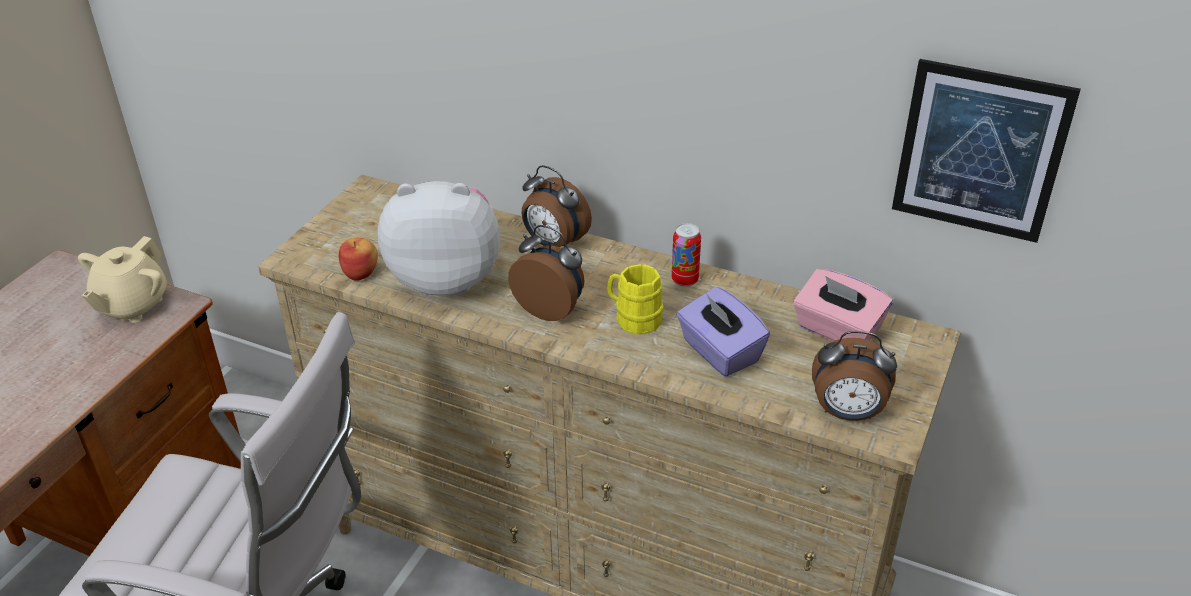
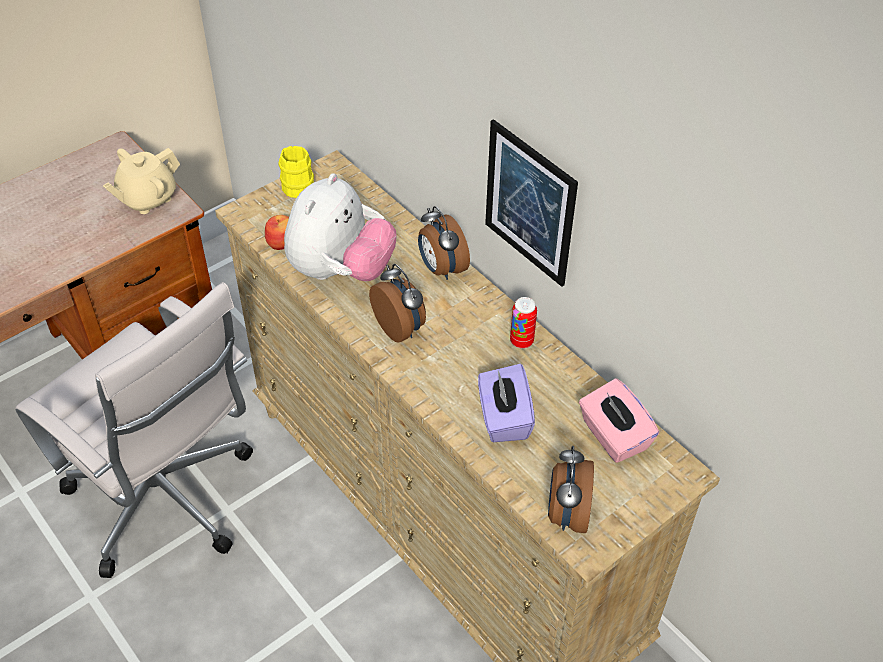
camera: 25 degrees right, 10 degrees up
plush toy [378,181,500,296] -> plush toy turned 90 degrees clockwise [284,173,397,281]
yellow mug [607,264,664,335] -> yellow mug moved to [278,146,314,198]
alarm clock [812,331,897,421] -> alarm clock turned 60 degrees clockwise [548,446,594,533]
picture [892,59,1081,243] -> picture moved to [485,119,578,287]

